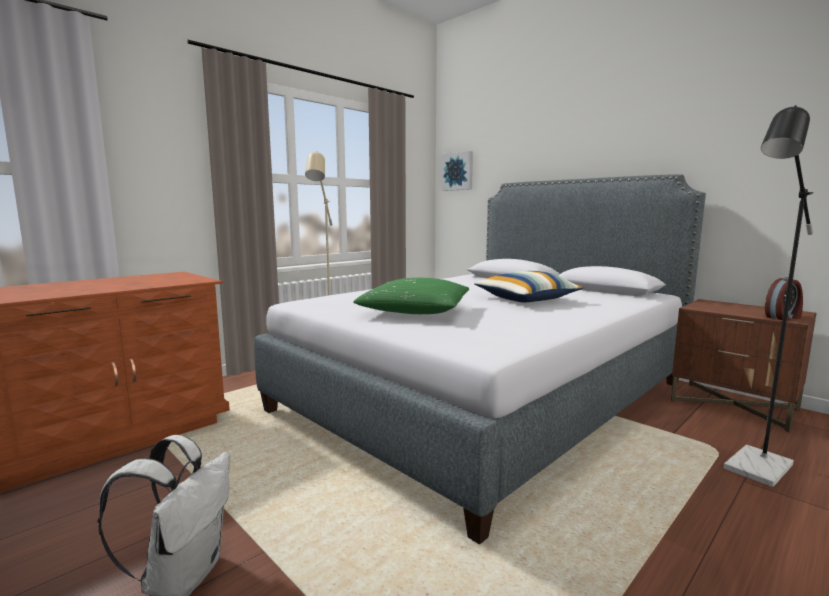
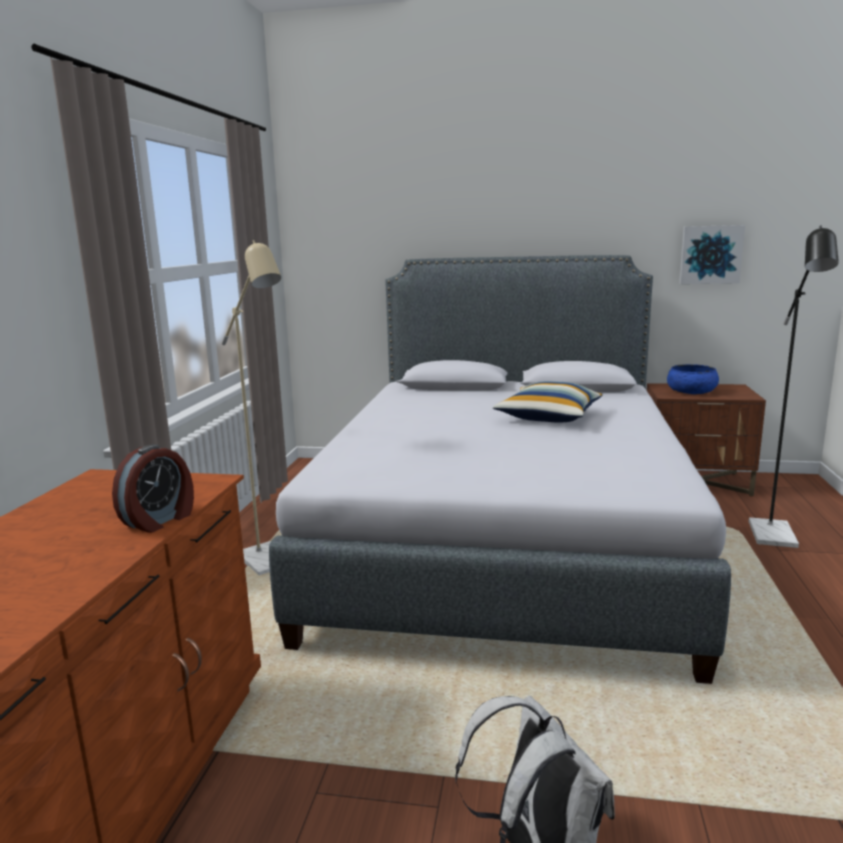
camera: 35 degrees left, 5 degrees up
green pillow [353,278,469,314] -> none
picture [442,151,473,191] -> picture moved to [679,225,745,284]
alarm clock [765,277,803,321] -> alarm clock moved to [112,444,194,533]
none -> blue bowl [667,364,719,394]

